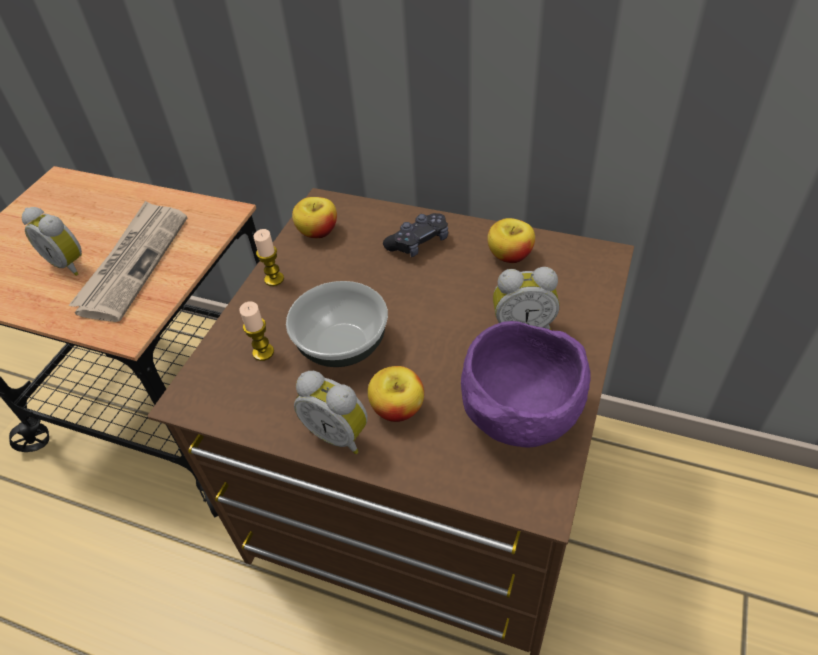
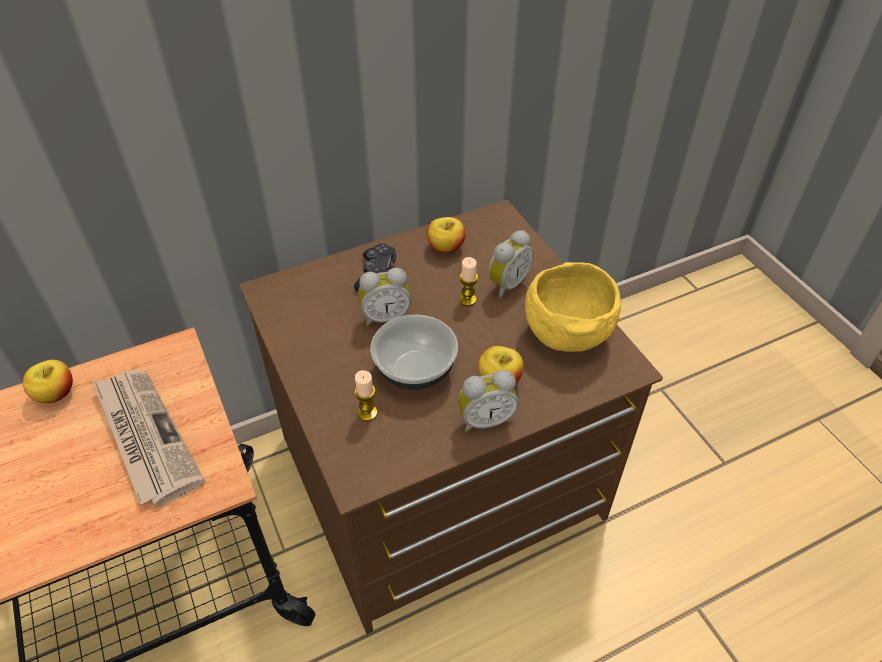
camera: 50 degrees left, 0 degrees up
alarm clock [22,207,82,276] -> alarm clock moved to [358,268,411,327]
candle [253,229,284,286] -> candle moved to [459,257,478,306]
apple [292,197,337,238] -> apple moved to [23,360,73,403]
purple bowl [461,321,591,448] -> yellow bowl [525,262,621,352]

